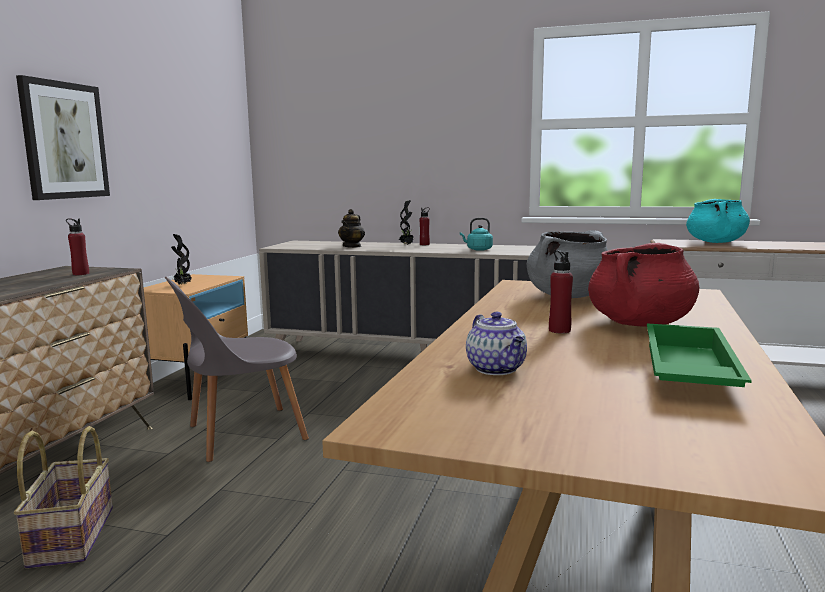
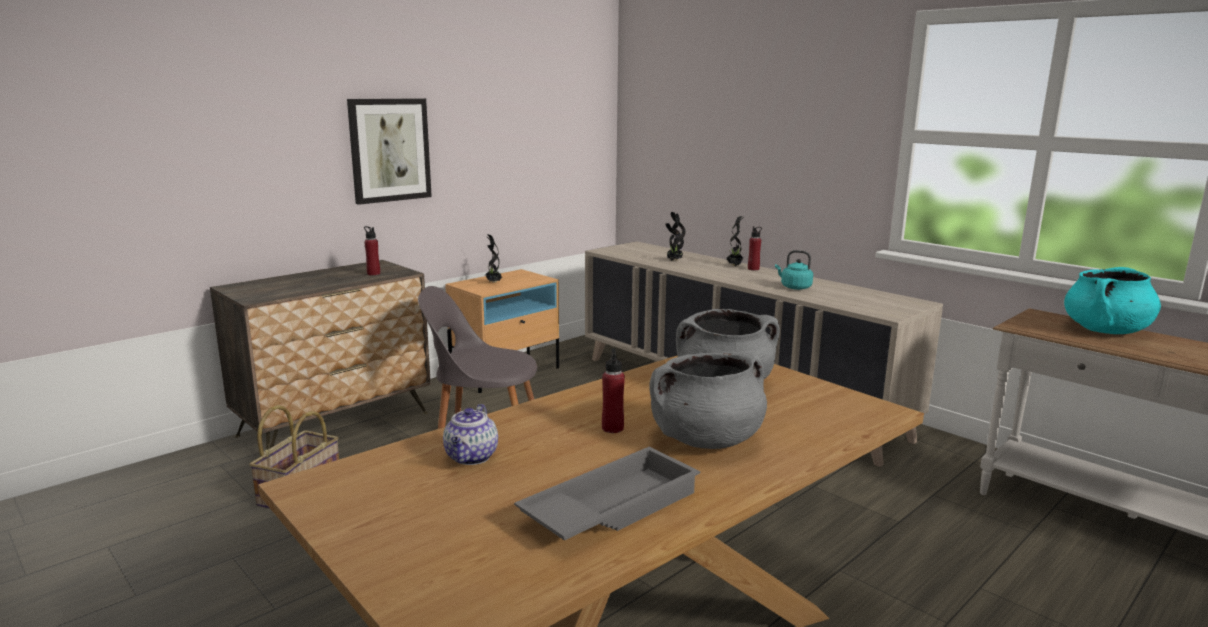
camera: 30 degrees right, 5 degrees up
teapot [338,209,365,248] -> potted plant [665,212,686,261]
red cooking pot [588,243,699,327] -> grey cooking pot [649,352,767,449]
green tray [647,323,752,387] -> grey tray [514,447,700,541]

